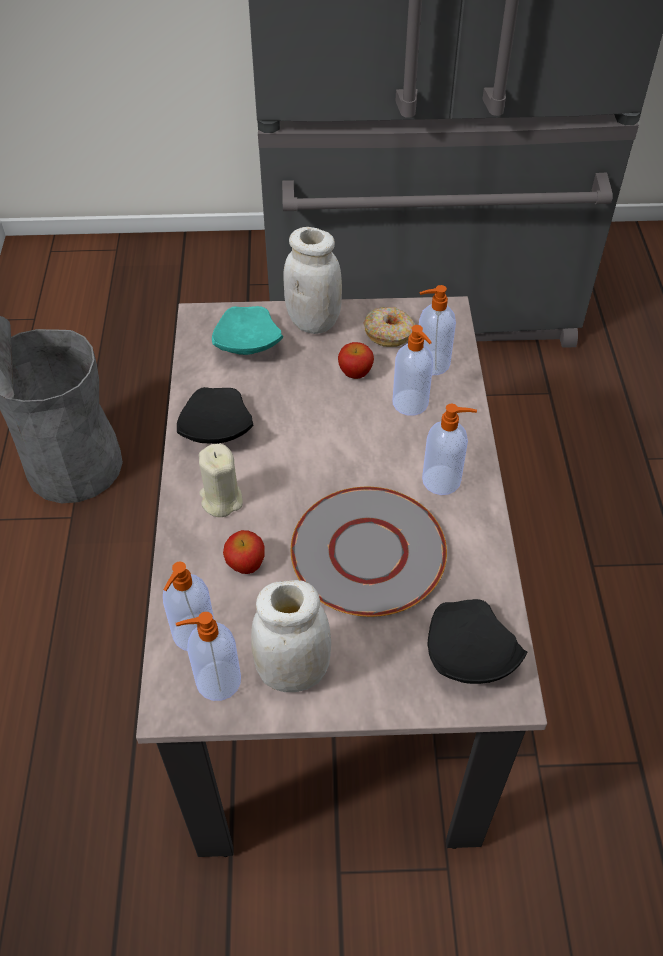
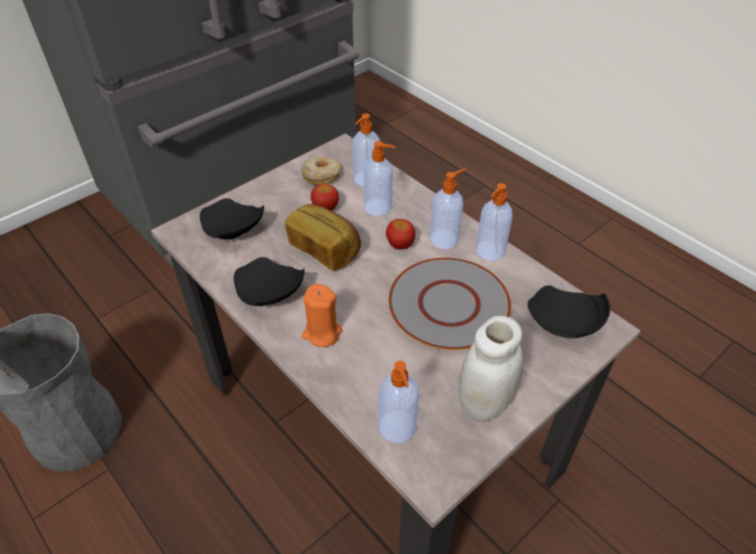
camera: 40 degrees left, 5 degrees down
soap dispenser [176,612,241,701] -> soap dispenser moved to [476,183,513,261]
beige candle [199,444,243,517] -> orange candle [302,284,342,347]
turquoise plate [212,306,283,355] -> black plate [200,198,264,239]
apple [223,530,265,574] -> apple moved to [386,219,415,250]
white jar [283,227,342,334] -> none
none -> bread [285,204,361,271]

